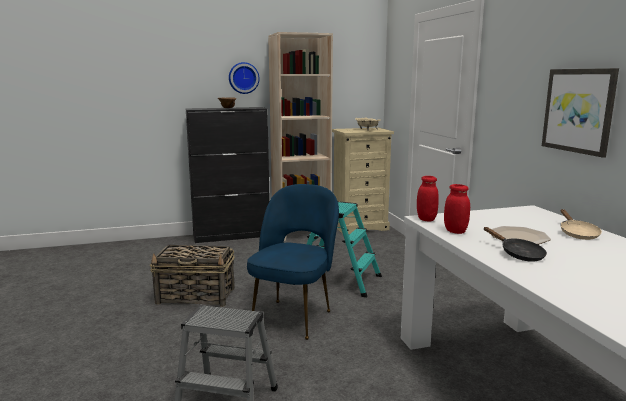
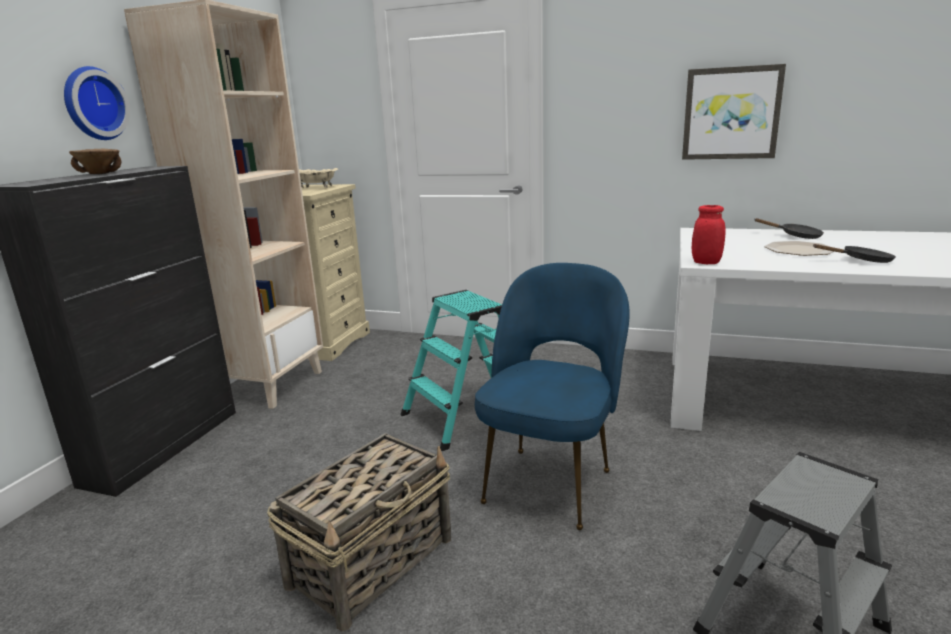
camera: 55 degrees left, 5 degrees up
blue chair [247,184,339,340] -> blue chair turned 60 degrees clockwise [475,263,630,530]
red jar [444,184,470,234] -> none
beige frying pan [560,209,602,240] -> black frying pan [755,218,824,239]

